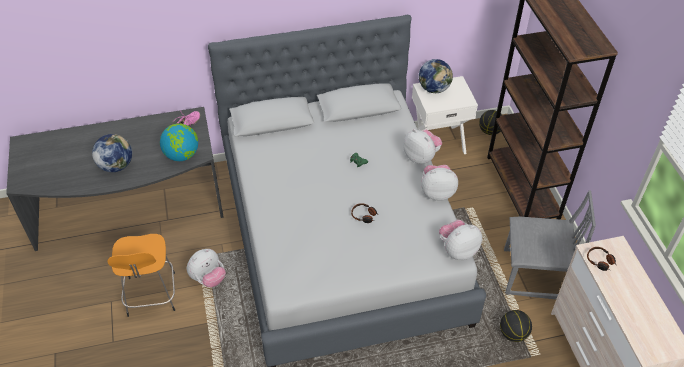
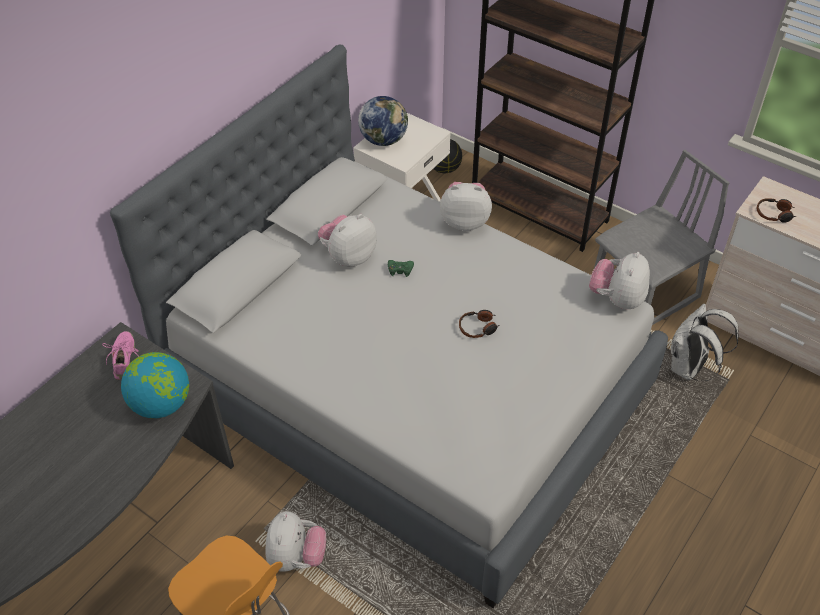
camera: 40 degrees left, 0 degrees up
globe [92,134,132,172] -> none
plush toy [421,165,458,201] -> plush toy moved to [318,214,377,267]
basketball [500,310,532,342] -> white backpack [671,303,739,381]

